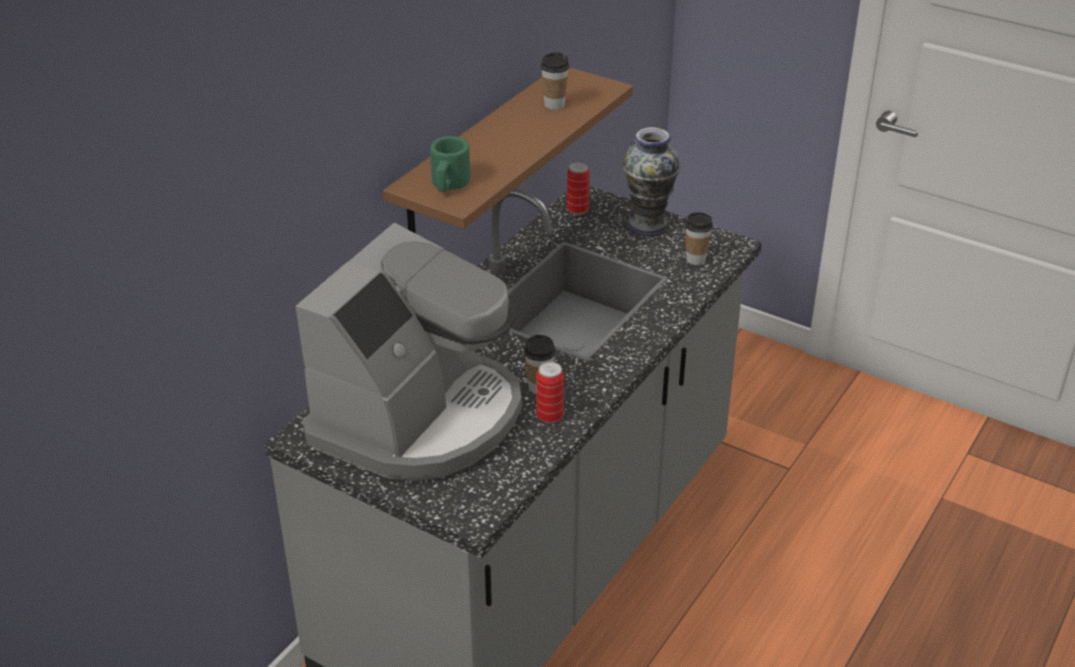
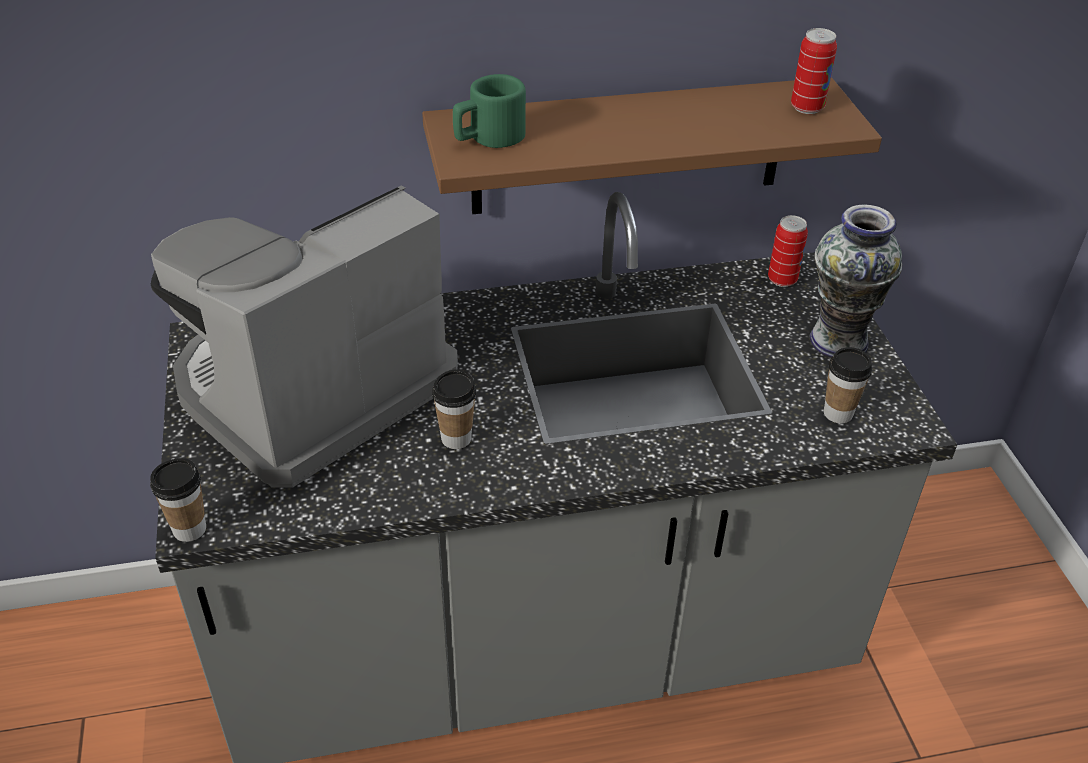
camera: 45 degrees right, 5 degrees up
coffee machine [295,223,522,481] -> coffee machine turned 150 degrees clockwise [151,185,458,488]
can [536,362,564,423] -> can moved to [791,28,837,114]
cup [540,52,569,110] -> cup moved to [150,458,206,542]

